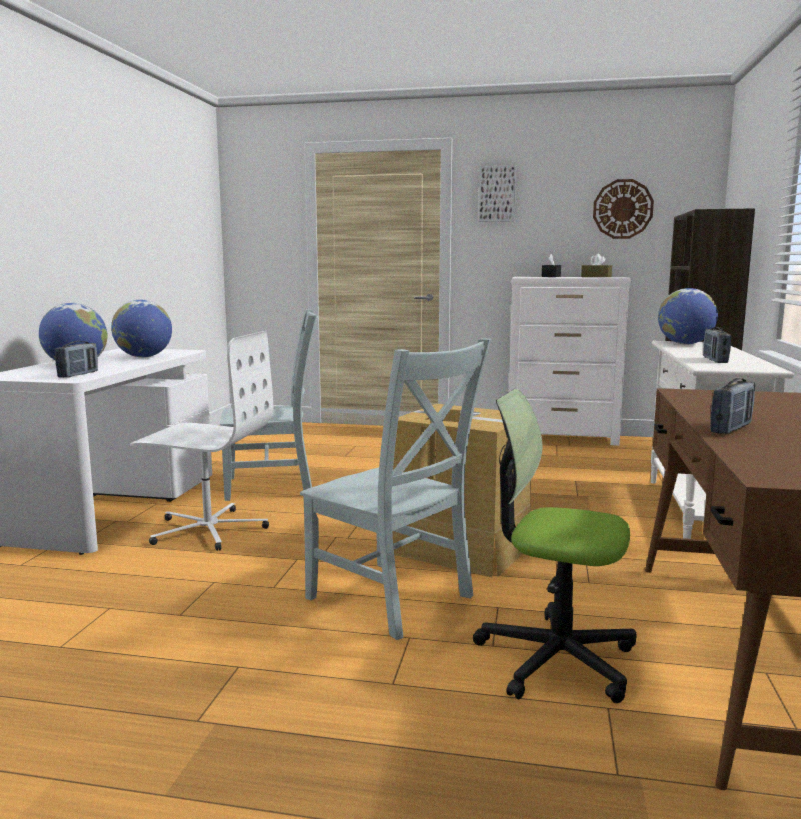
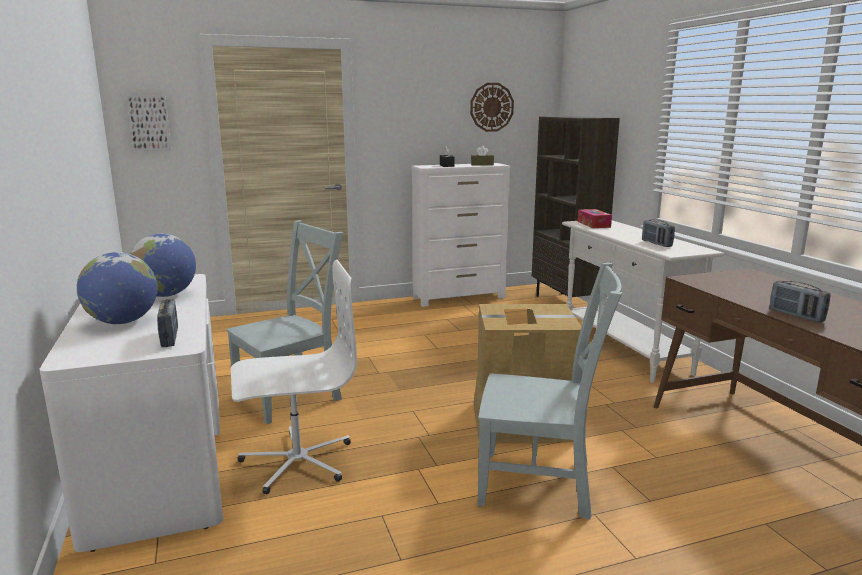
camera: 30 degrees left, 5 degrees up
office chair [473,389,637,703] -> none
picture [479,165,516,222] -> picture moved to [127,96,171,151]
globe [658,288,718,345] -> tissue box [577,209,612,228]
radio [710,378,755,434] -> radio turned 135 degrees clockwise [769,281,831,322]

